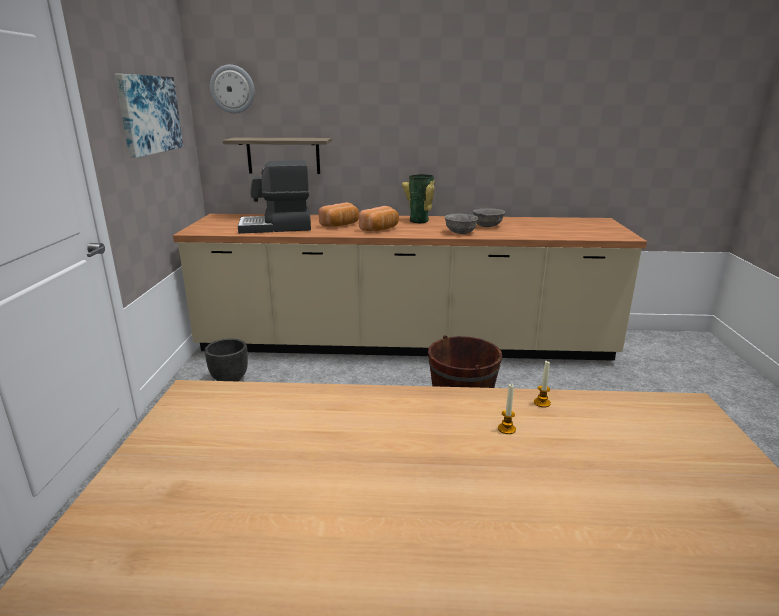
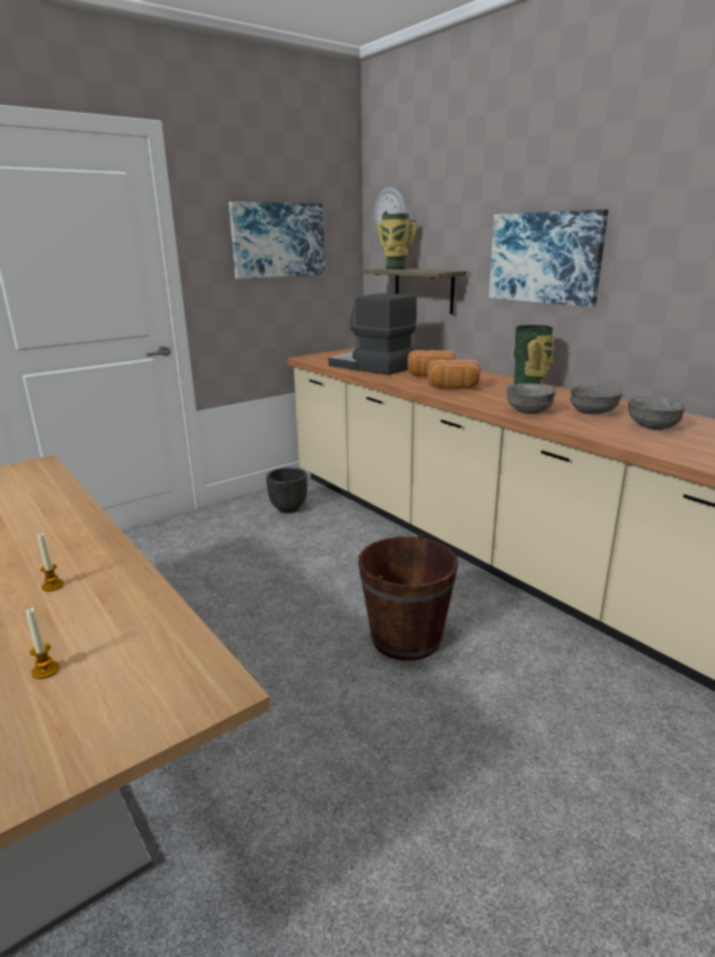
camera: 50 degrees right, 0 degrees up
candle [534,360,551,407] -> candle moved to [26,607,60,679]
none -> vase [377,214,418,269]
none -> picture [489,209,608,307]
none -> grey bowl [628,396,686,430]

